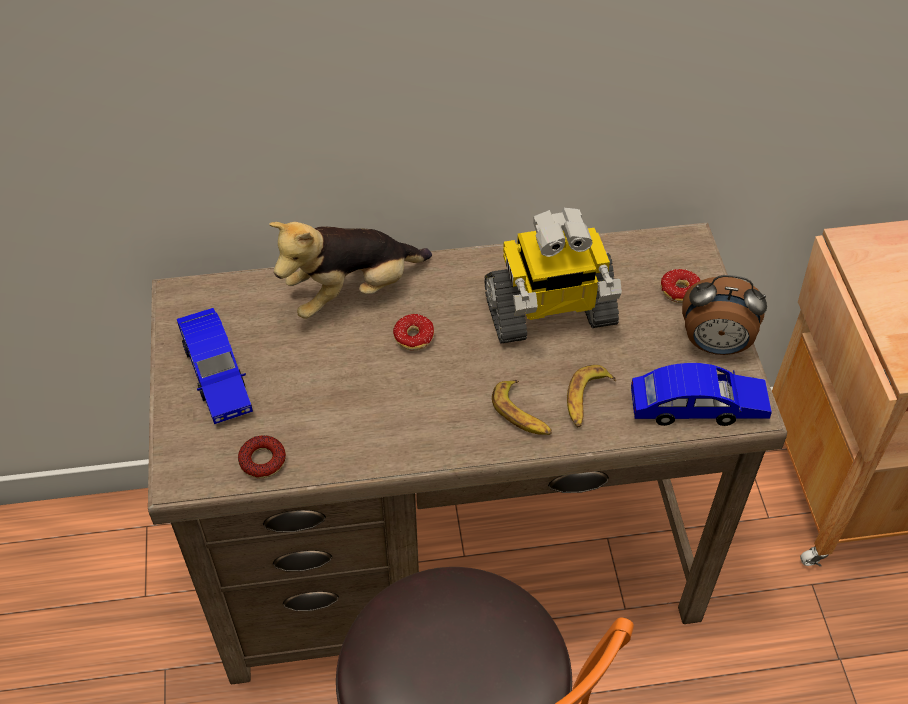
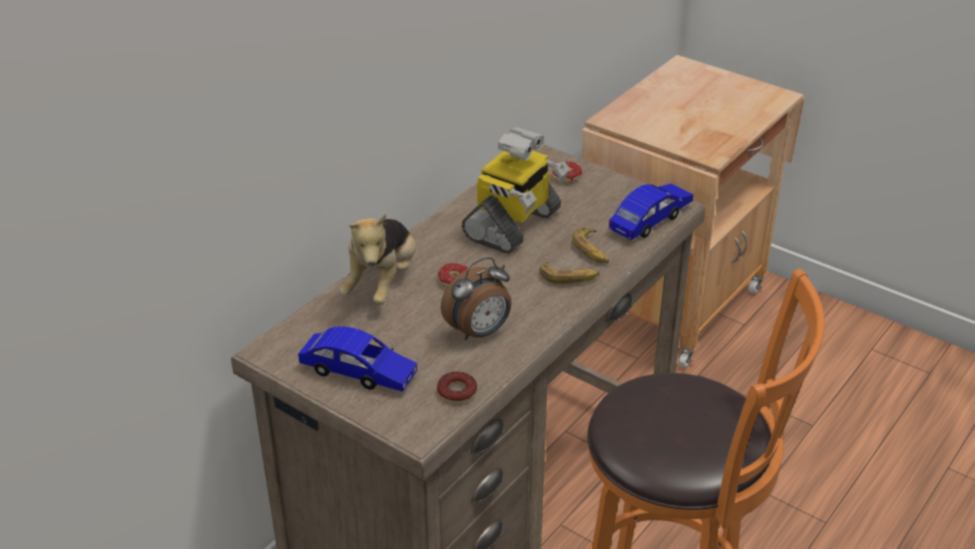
camera: 45 degrees left, 15 degrees down
alarm clock [682,275,767,355] -> alarm clock moved to [441,257,512,341]

